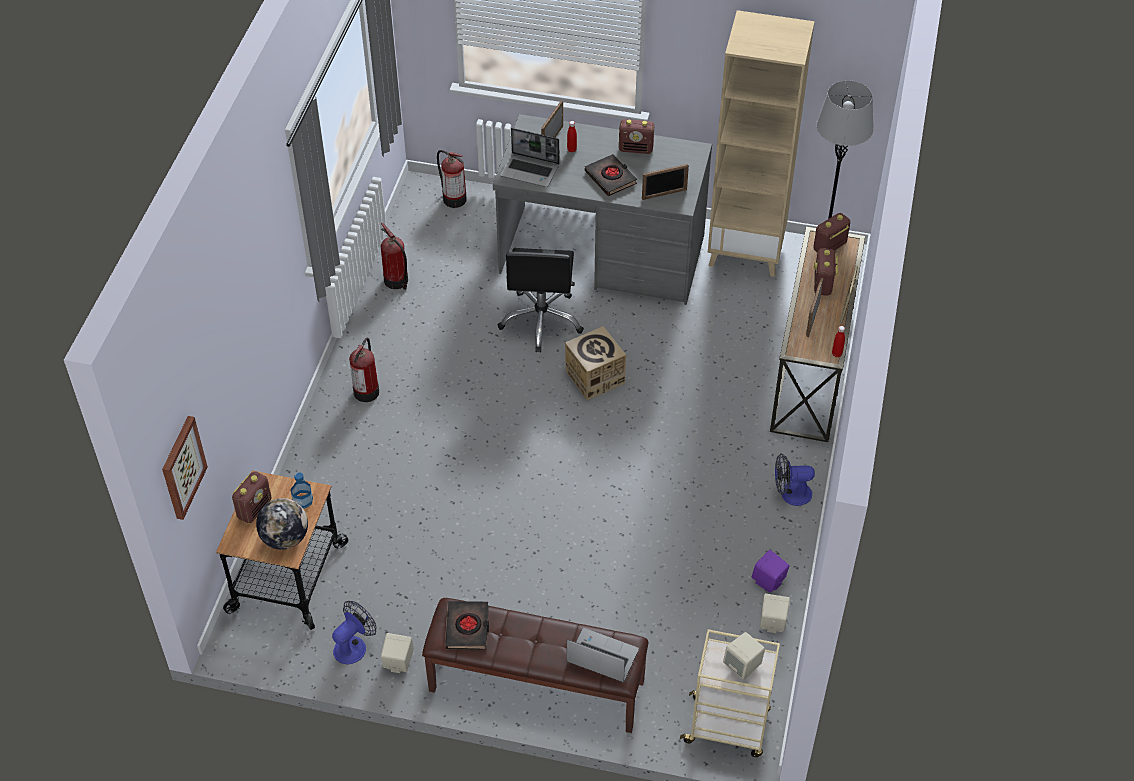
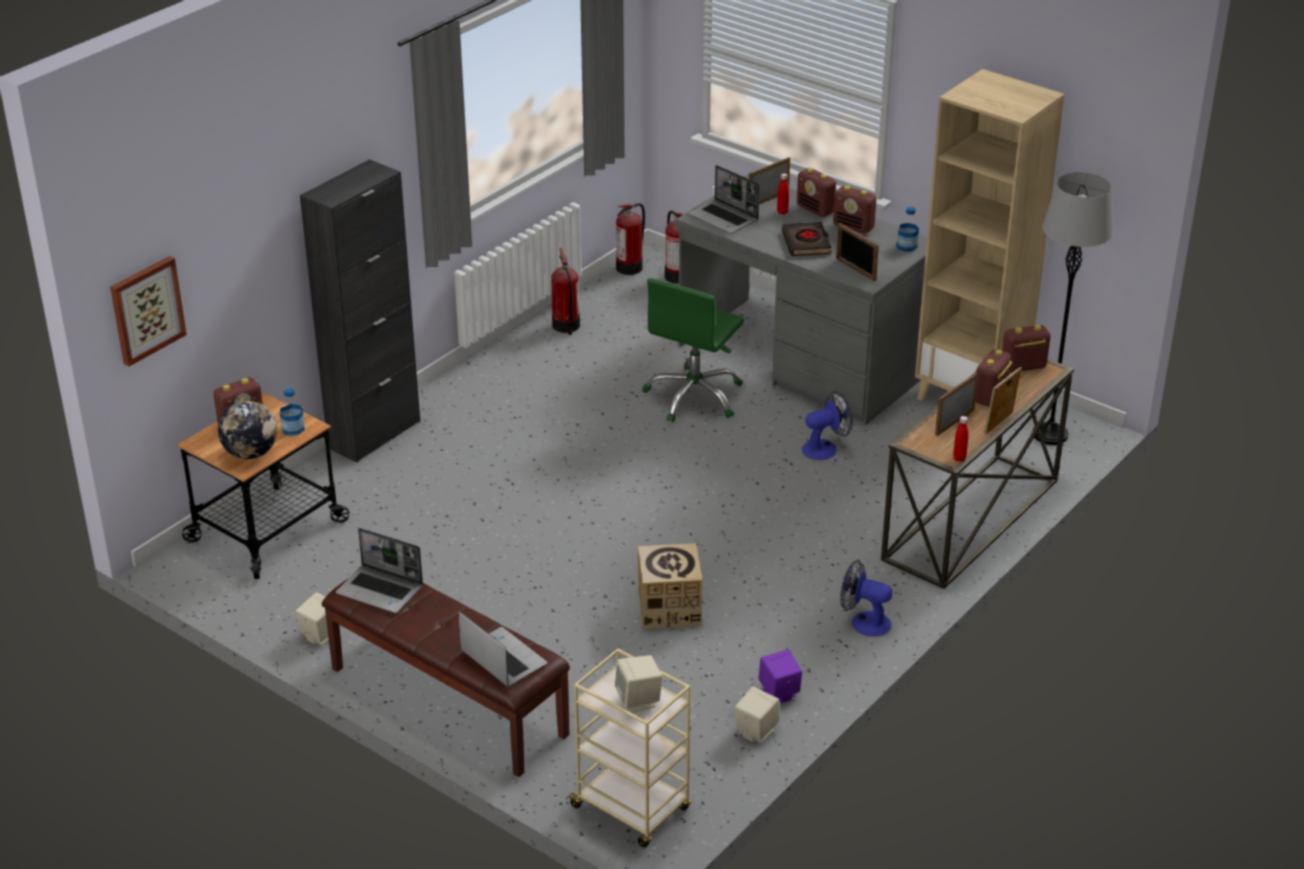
camera: 25 degrees right, 15 degrees down
fan [332,601,376,665] -> fan moved to [802,391,853,460]
fire extinguisher [349,338,379,402] -> fire extinguisher moved to [616,203,645,275]
black book [445,601,489,650] -> laptop [336,528,423,613]
black office chair [498,248,584,353] -> green office chair [642,278,744,422]
cardboard box [565,326,626,401] -> cardboard box moved to [638,543,702,629]
picture frame [642,164,689,200] -> picture frame turned 45 degrees clockwise [836,223,879,281]
none -> black cabinet [300,159,420,463]
none -> radio [797,168,837,217]
none -> bottle [896,206,919,252]

